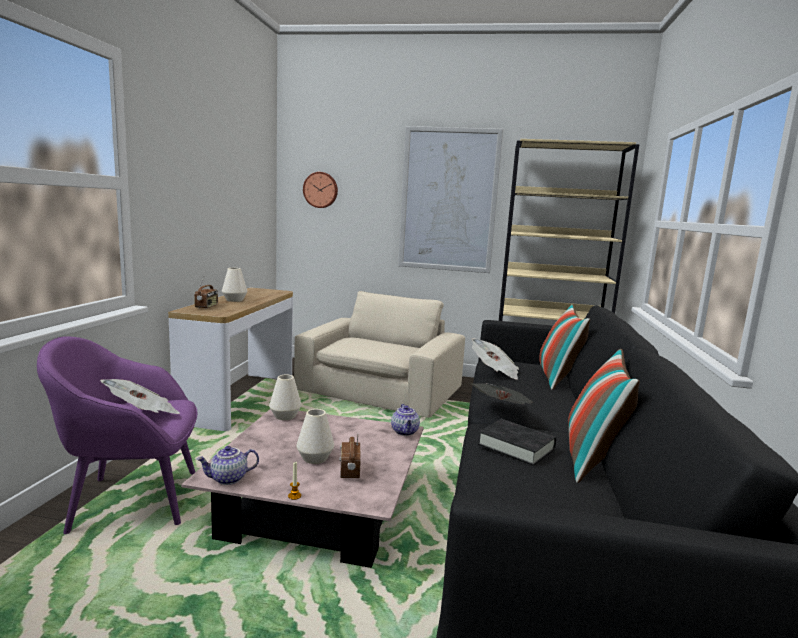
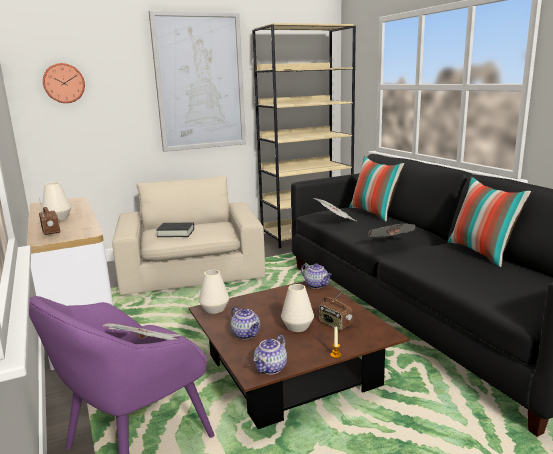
camera: 35 degrees left, 5 degrees up
pink coffee table [181,409,424,568] -> brown coffee table [189,281,409,429]
black book [478,419,556,466] -> black book moved to [156,222,194,237]
none -> teapot [231,307,260,339]

